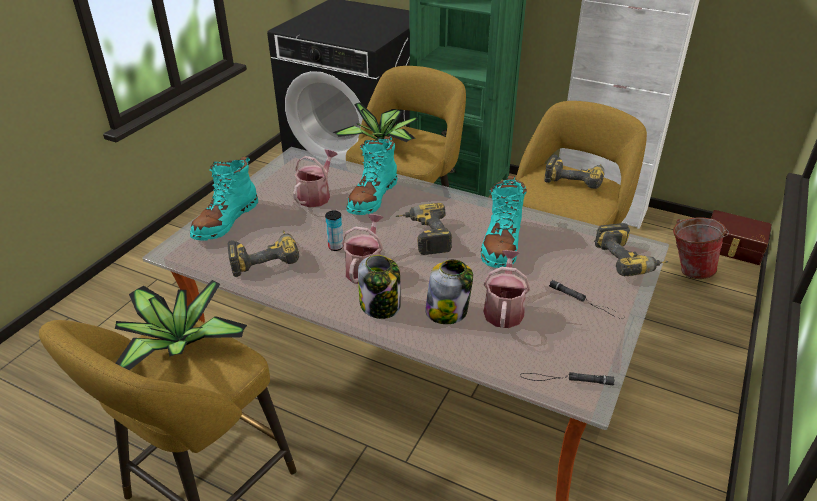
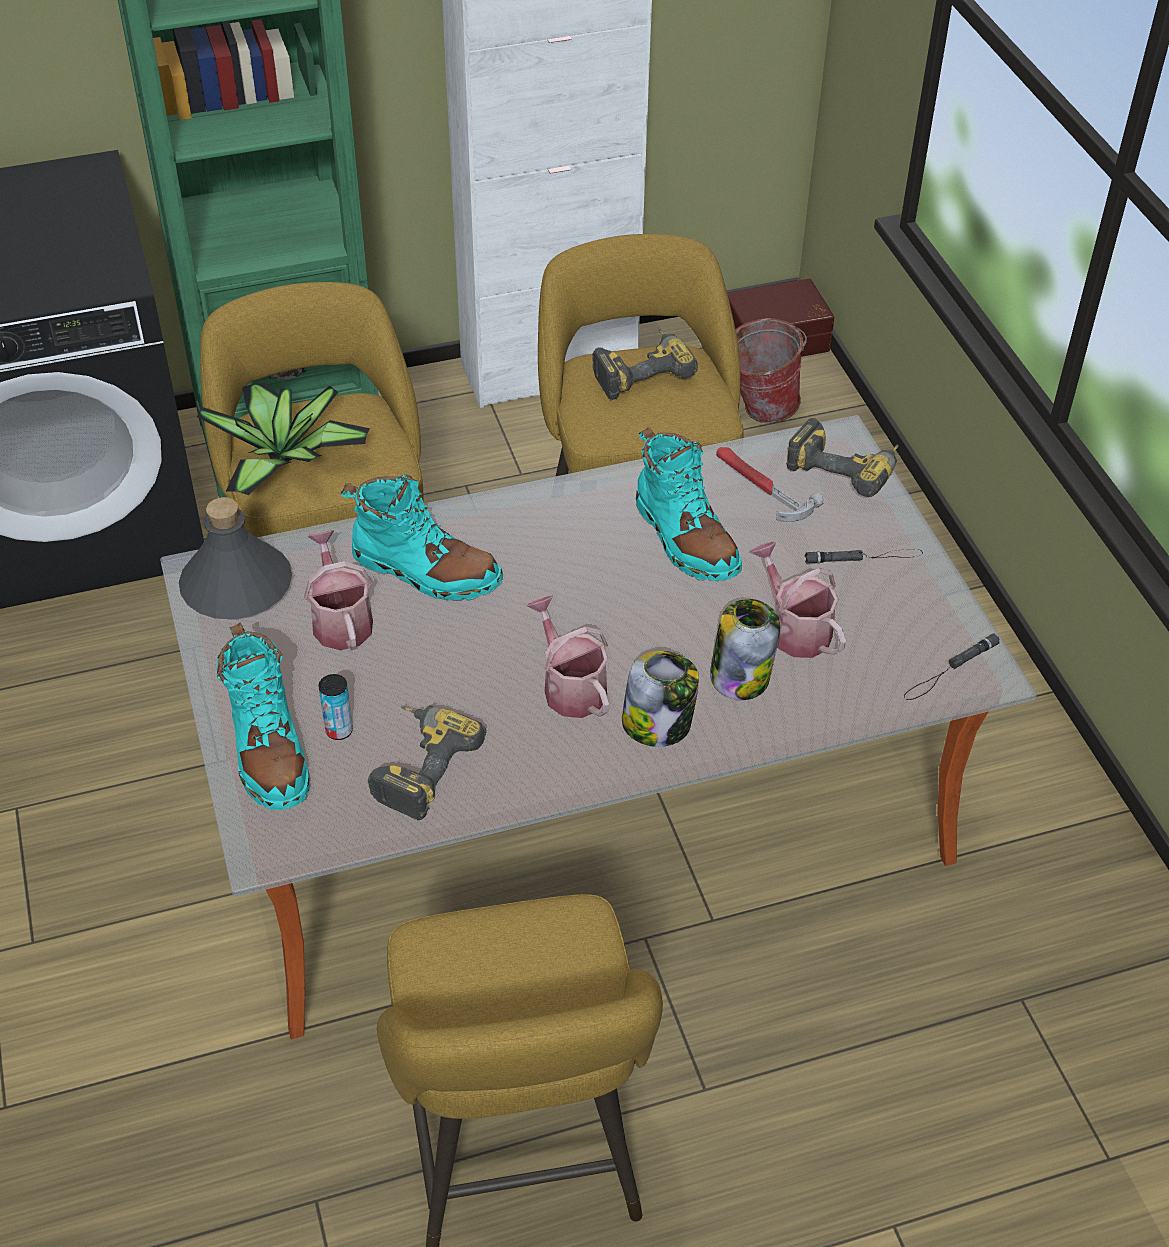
camera: 45 degrees left, 10 degrees up
potted plant [115,280,247,370] -> none
can [325,210,343,251] -> can moved to [319,674,353,740]
turquoise boot [346,136,398,215] -> turquoise boot turned 45 degrees counterclockwise [340,475,503,601]
power drill [395,203,452,255] -> none
none -> grey bottle [179,497,292,619]
none -> hammer [716,447,824,521]

